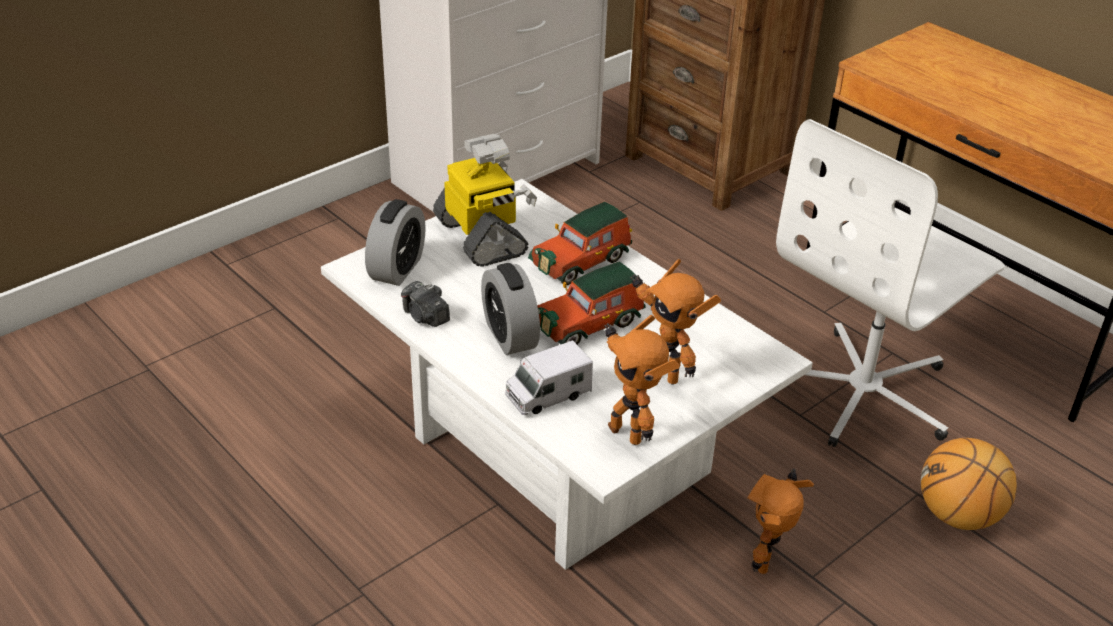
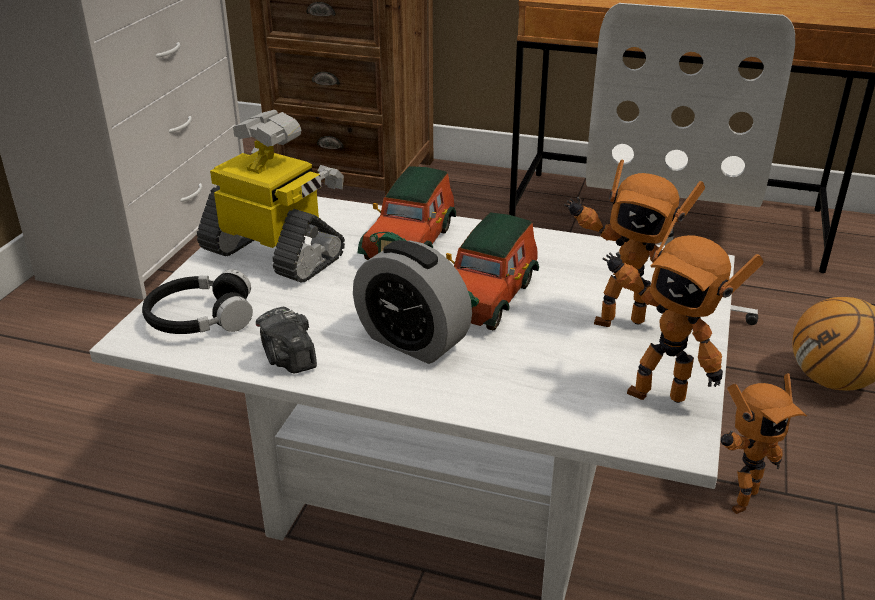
camera: 30 degrees left, 5 degrees down
alarm clock [365,199,425,286] -> black headphones [142,269,253,334]
camera [401,281,450,327] -> camera turned 45 degrees clockwise [256,307,317,373]
toy truck [505,340,593,415] -> none
toy robot [747,468,814,574] -> toy robot turned 120 degrees counterclockwise [721,373,807,514]

